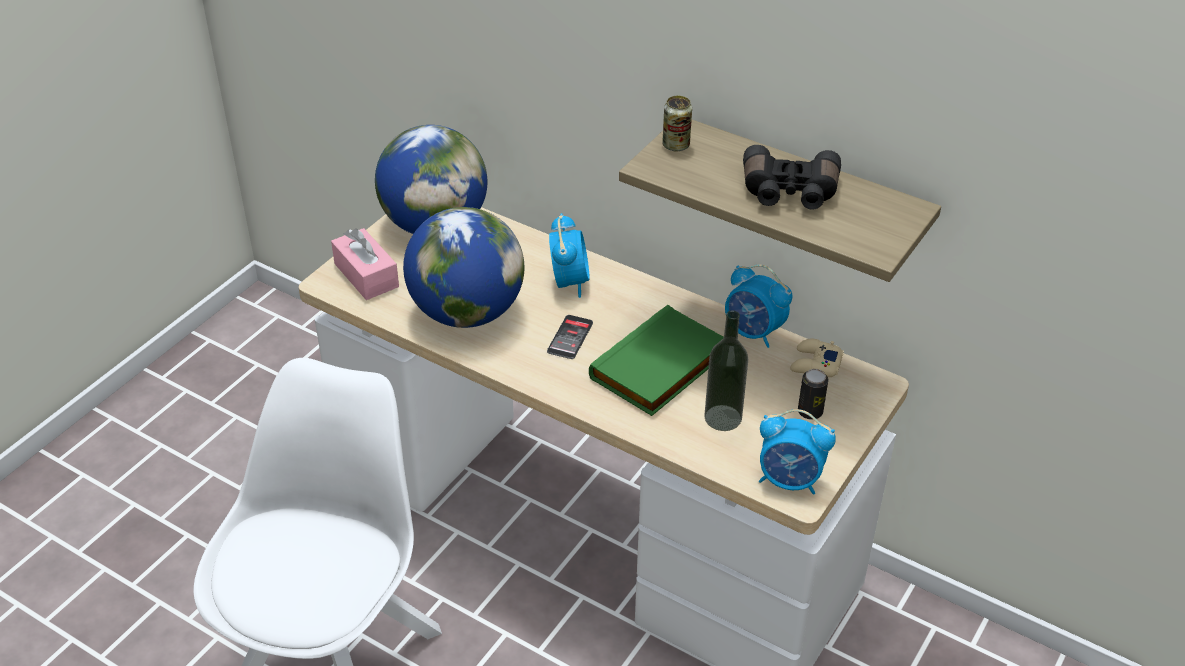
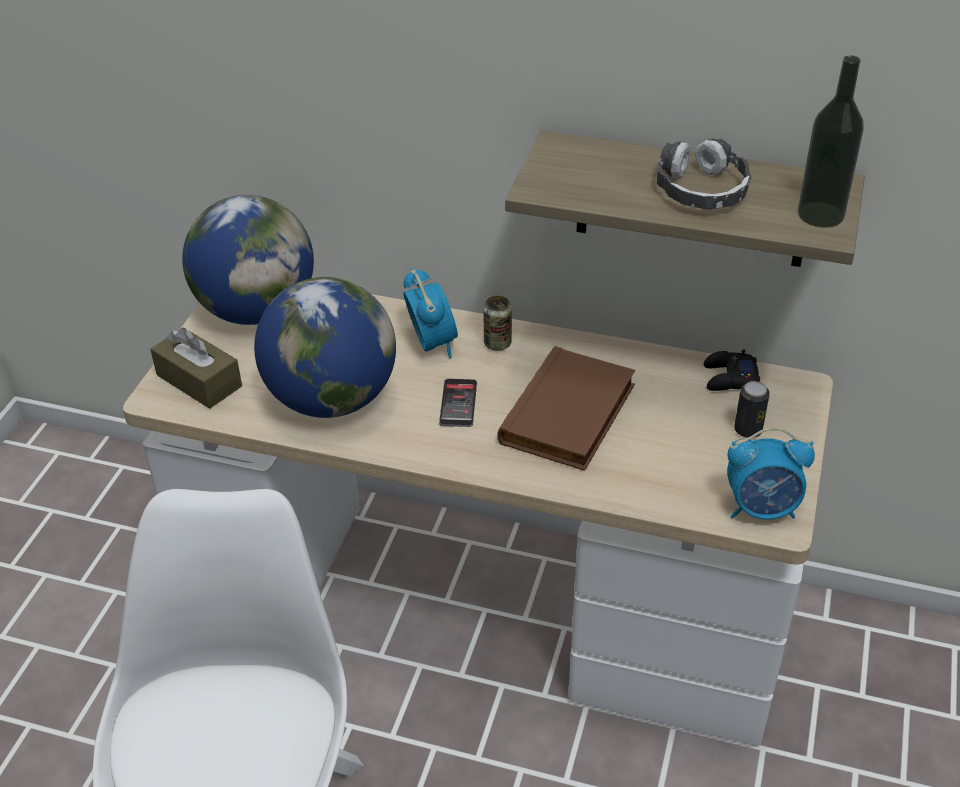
camera: 15 degrees left, 0 degrees up
pink tissue box [331,228,399,300] -> brown tissue box [150,328,242,409]
green book [589,305,724,416] -> brown book [497,346,636,471]
can [662,96,692,152] -> can moved to [483,296,512,351]
bottle [704,310,748,431] -> bottle moved to [798,56,864,228]
alarm clock [725,264,792,348] -> none
black binoculars [743,145,841,209] -> headphones [657,138,751,210]
beige game controller [790,339,844,377] -> black game controller [704,349,760,391]

